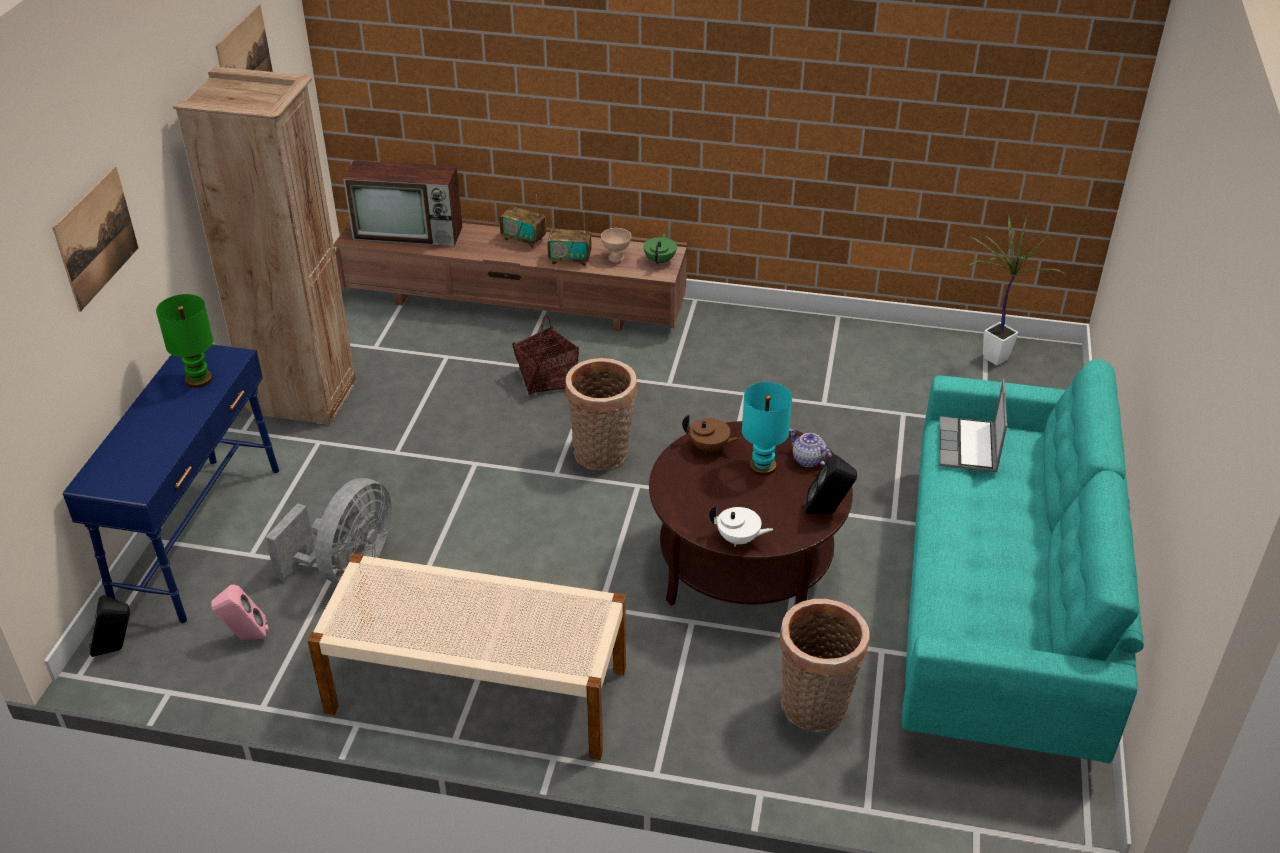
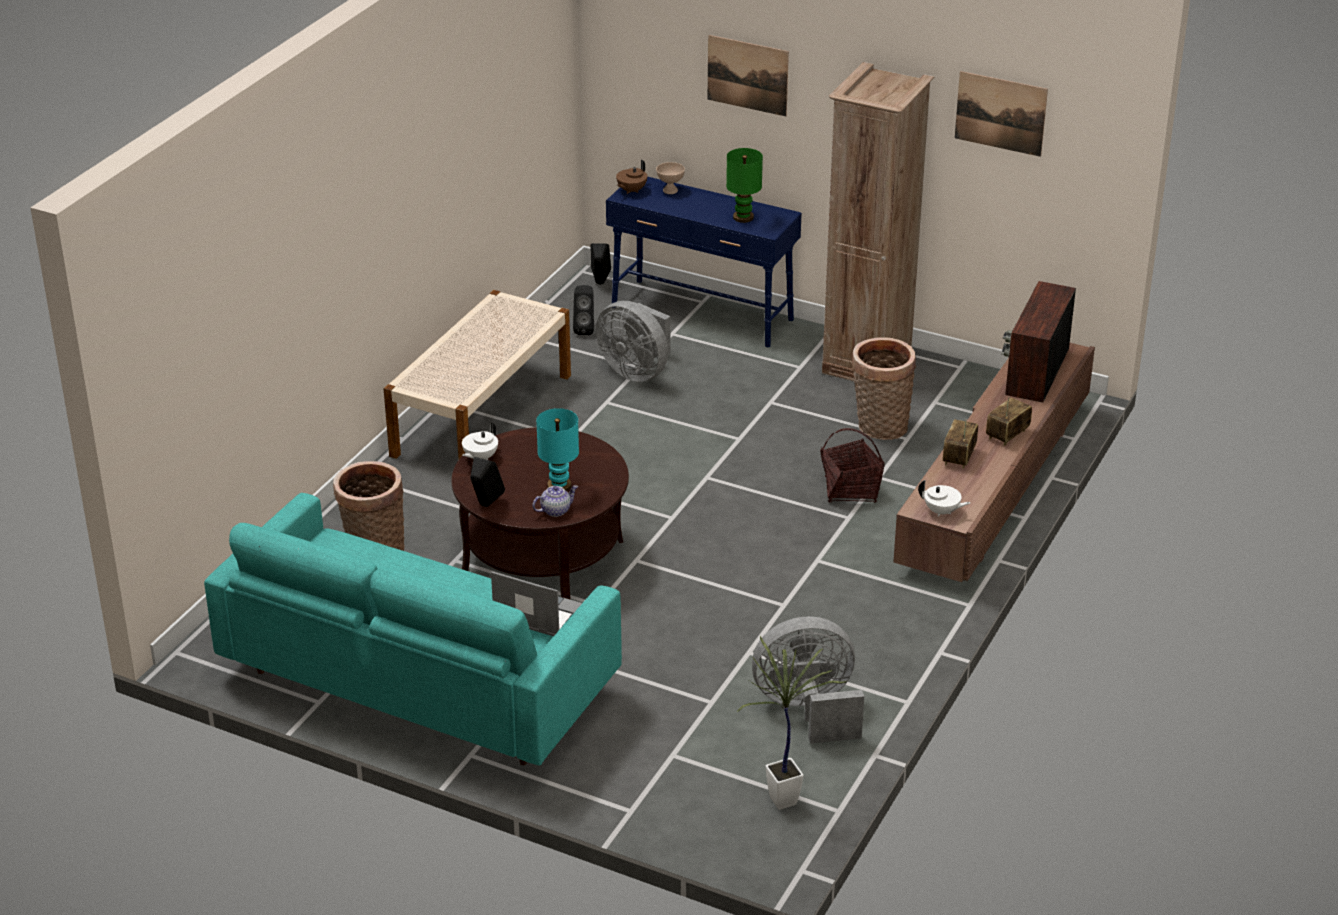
camera: 105 degrees right, 5 degrees down
pink speaker [211,585,269,640] -> black speaker [573,285,594,335]
basket [565,358,637,470] -> basket moved to [852,337,916,440]
beige bowl [601,228,631,263] -> beige bowl moved to [656,162,685,194]
green teapot [644,233,677,265] -> white teapot [918,480,970,517]
brown teapot [682,414,741,454] -> brown teapot moved to [616,160,647,194]
none -> grey fan [752,617,864,744]

